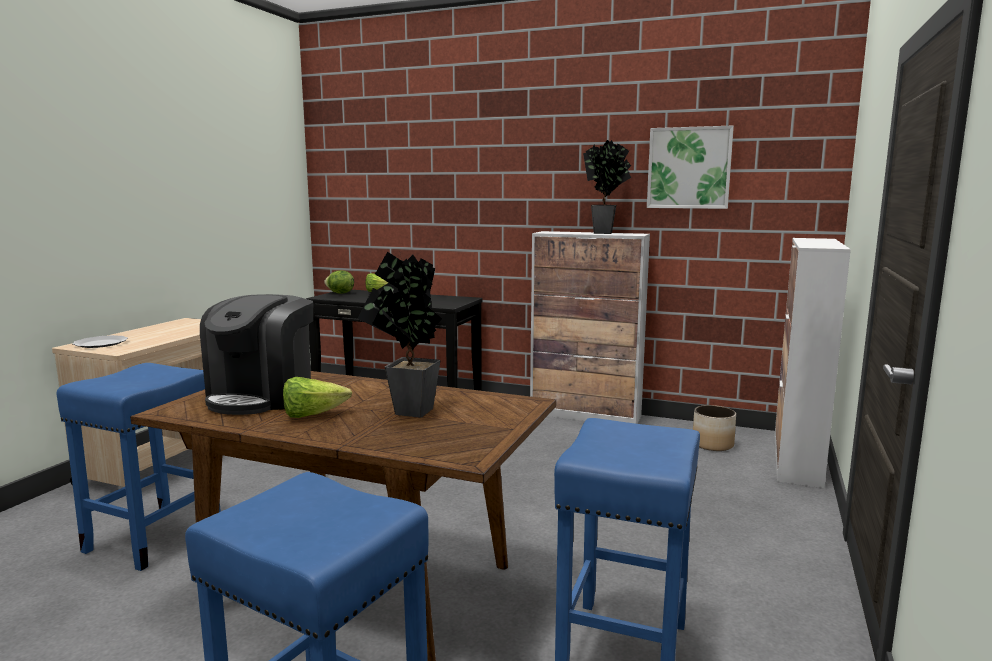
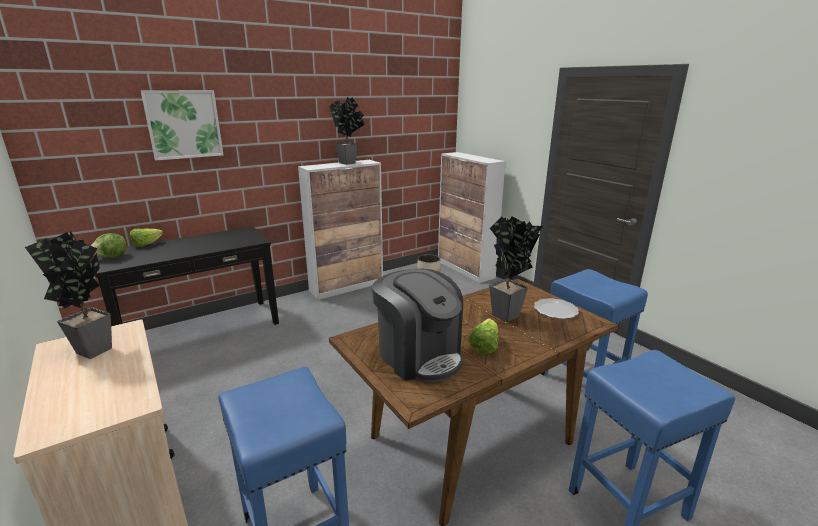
camera: 55 degrees left, 10 degrees up
plate [72,335,128,348] -> plate moved to [534,298,579,319]
picture [647,126,734,209] -> picture moved to [141,90,224,161]
none -> potted plant [25,230,112,359]

